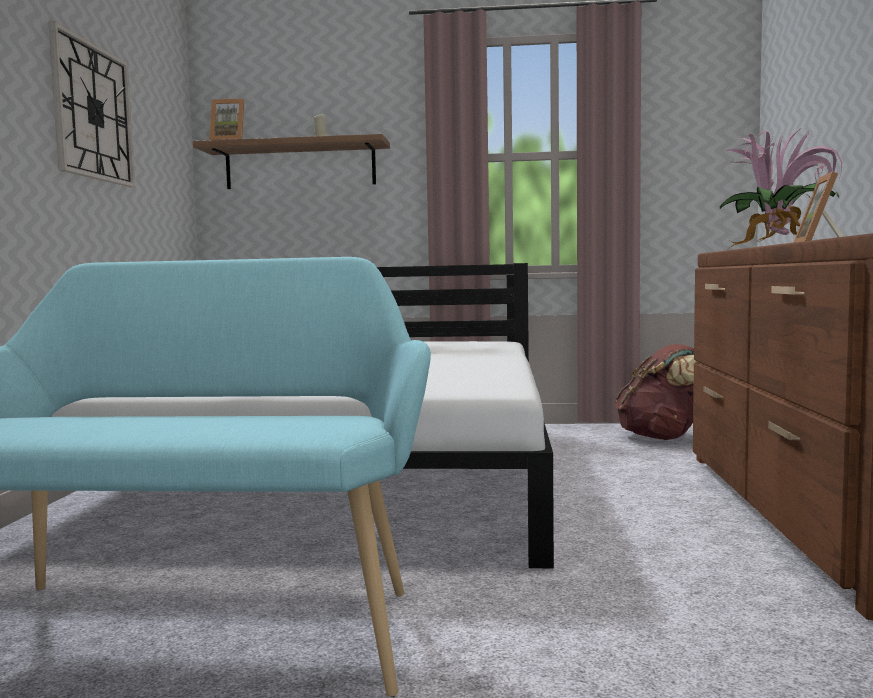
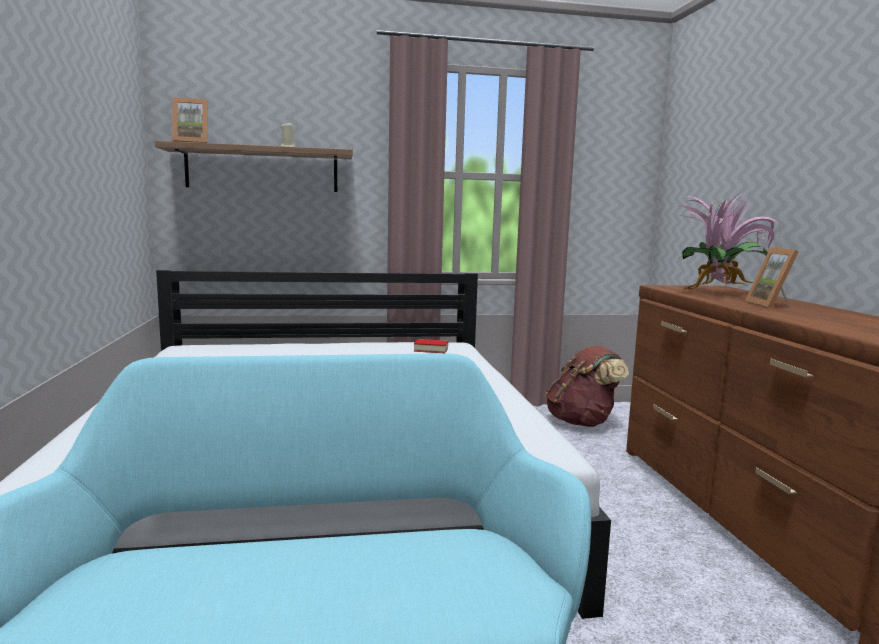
camera: 15 degrees left, 5 degrees up
wall clock [48,21,135,187] -> none
none -> book [414,339,448,353]

